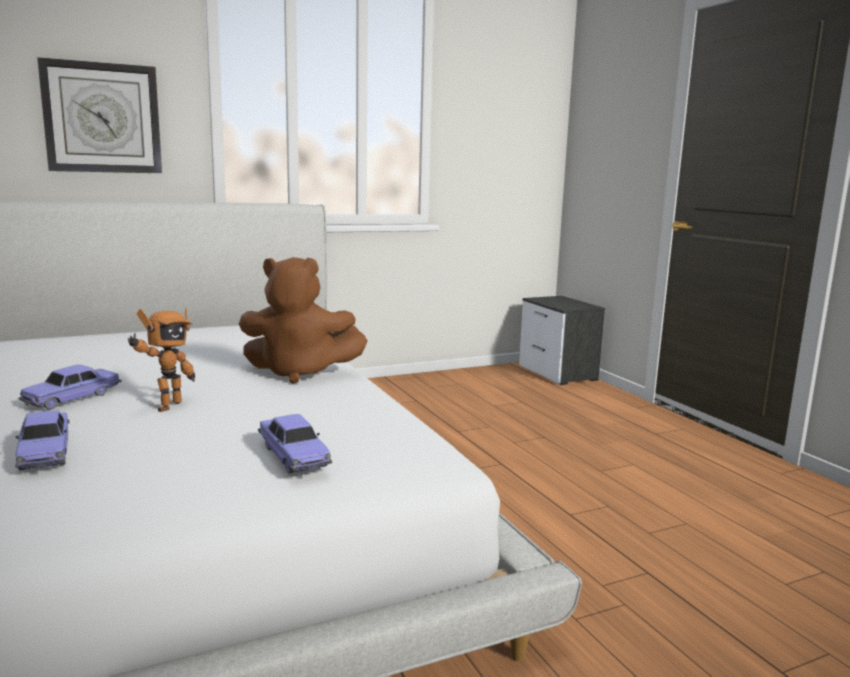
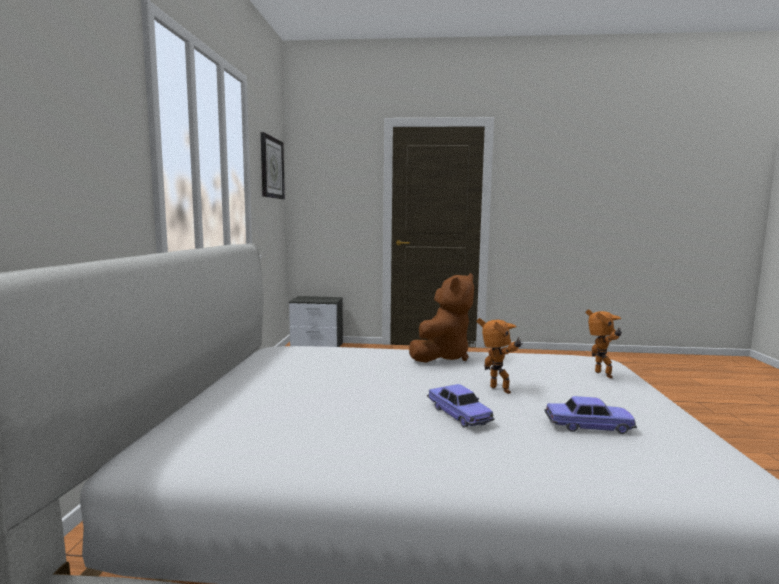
camera: 60 degrees left, 5 degrees down
wall clock [37,57,162,173] -> wall clock moved to [261,132,285,199]
toy car [258,414,332,474] -> toy robot [585,309,622,378]

